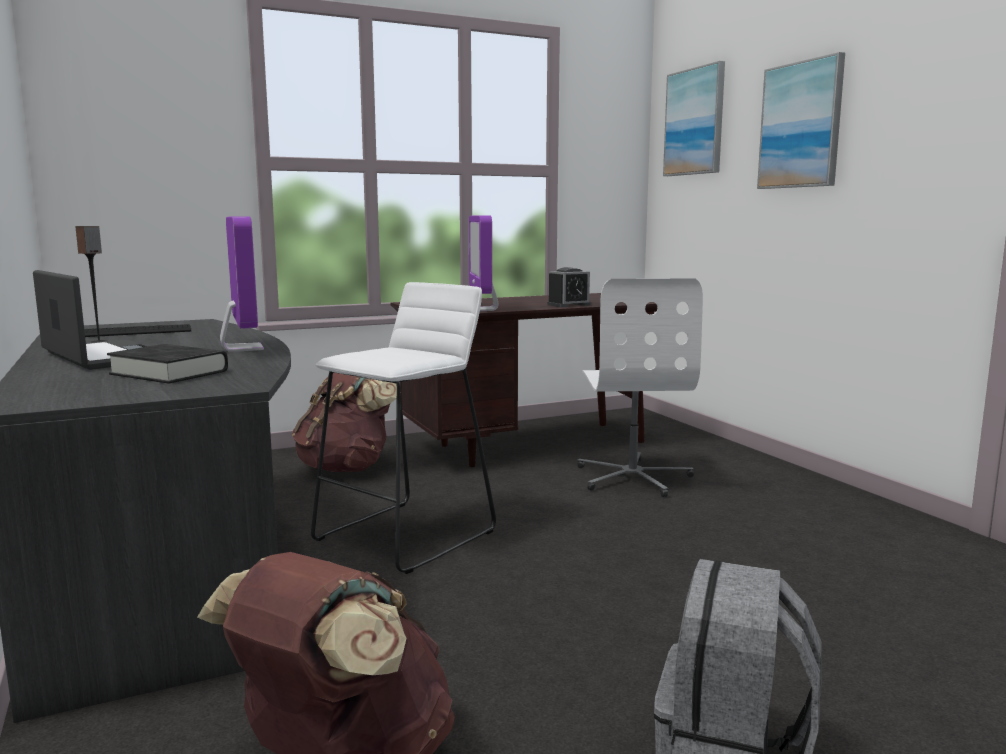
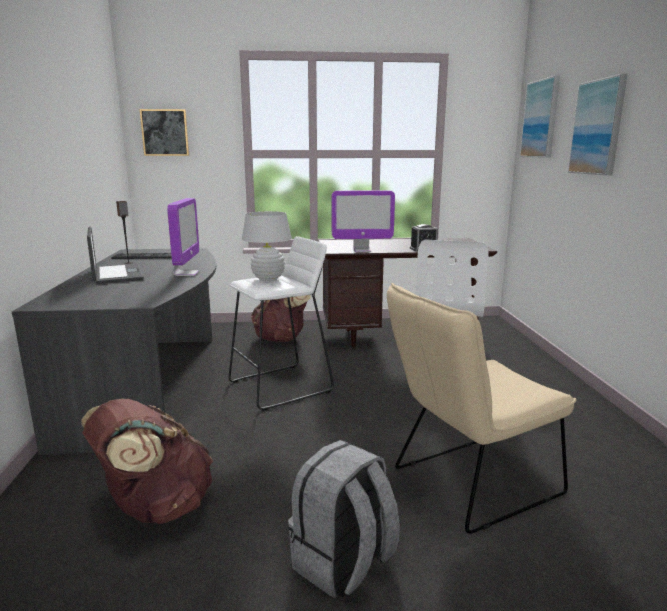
camera: 20 degrees right, 5 degrees up
black book [107,344,228,384] -> none
monitor [469,215,499,311] -> monitor turned 105 degrees counterclockwise [332,190,395,252]
none -> picture [140,109,189,156]
none -> white table lamp [242,211,292,281]
none -> beige chair [387,283,576,534]

